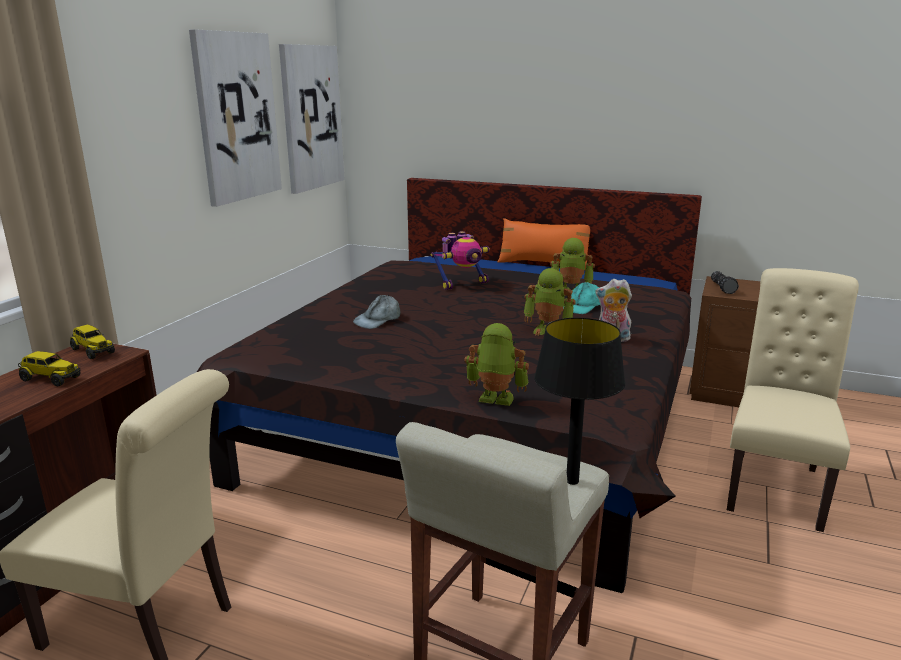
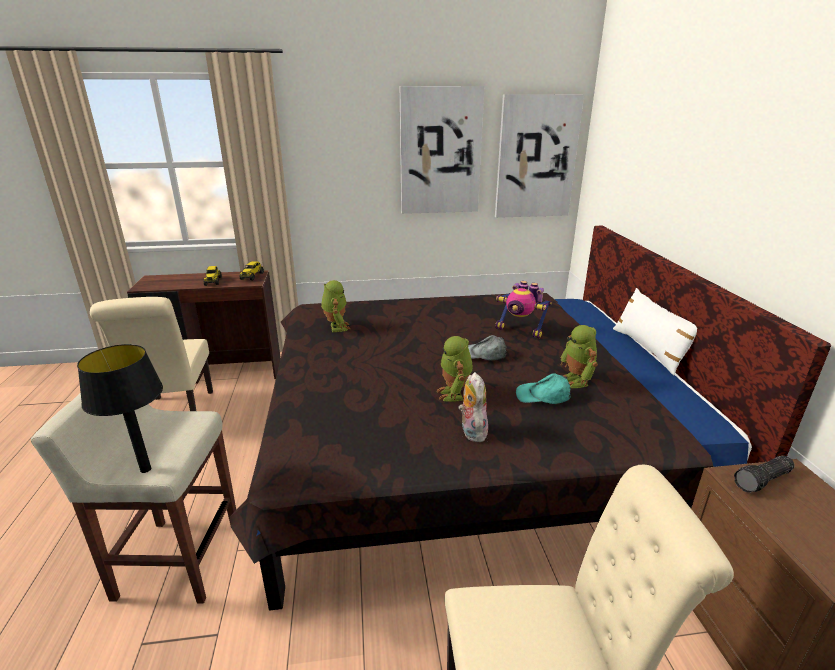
camera: 60 degrees right, 5 degrees up
grey cap [353,295,401,329] -> grey cap moved to [468,335,506,361]
toy robot [464,323,529,406] -> toy robot moved to [321,280,350,332]
orange pillow [498,218,590,269] -> white pillow [613,288,697,375]

